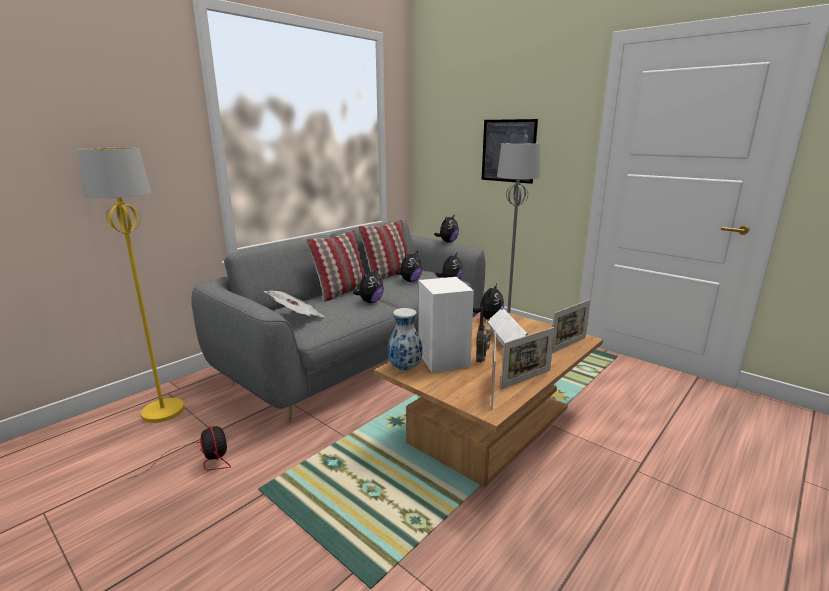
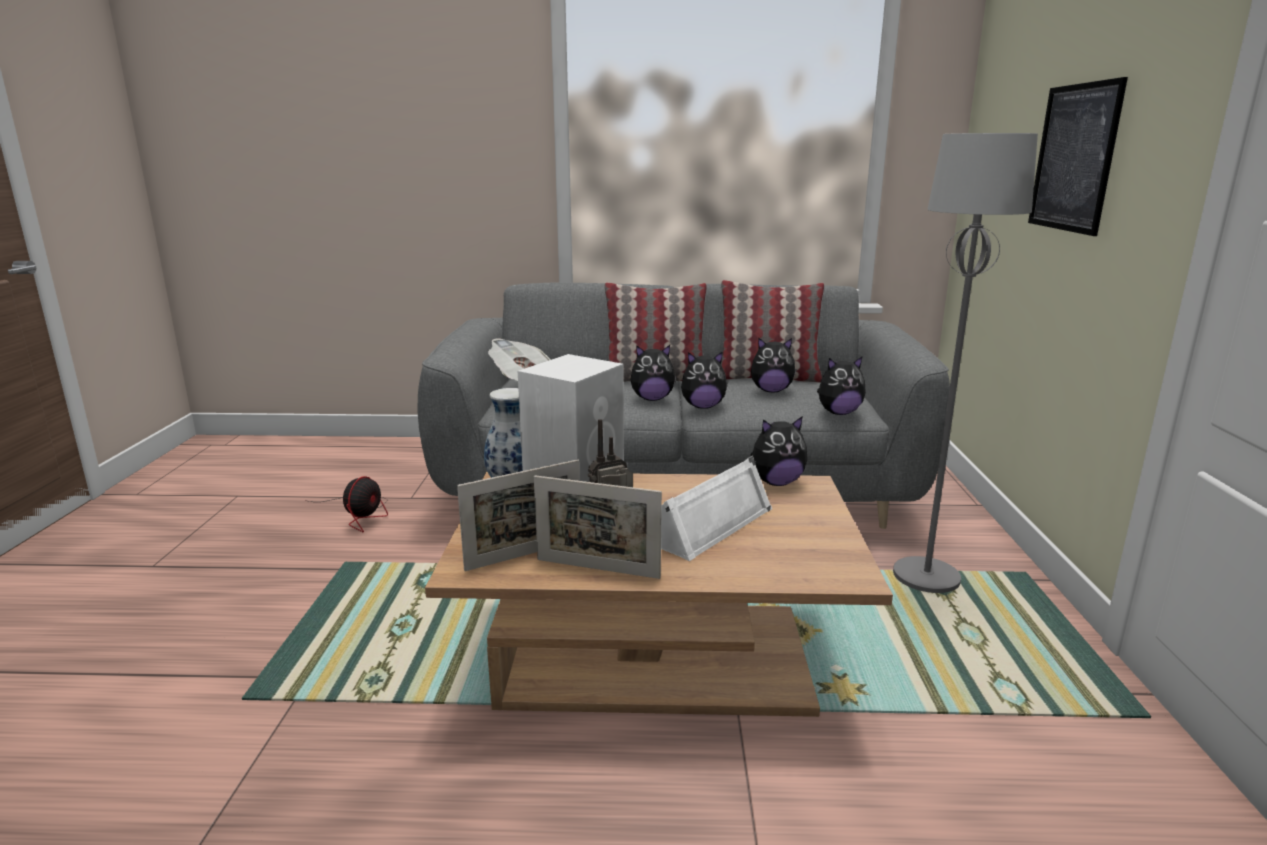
camera: 50 degrees right, 0 degrees up
yellow floor lamp [78,148,184,423] -> none
plush toy [434,214,459,242] -> plush toy moved to [681,351,728,409]
picture frame [552,300,591,353] -> none

